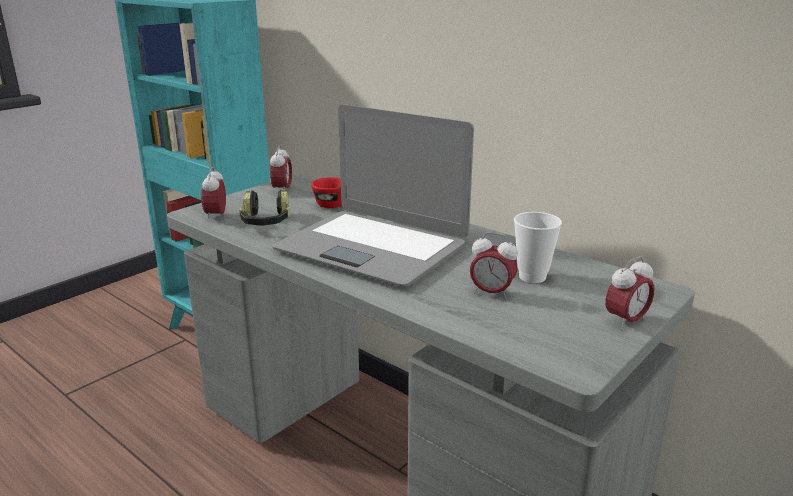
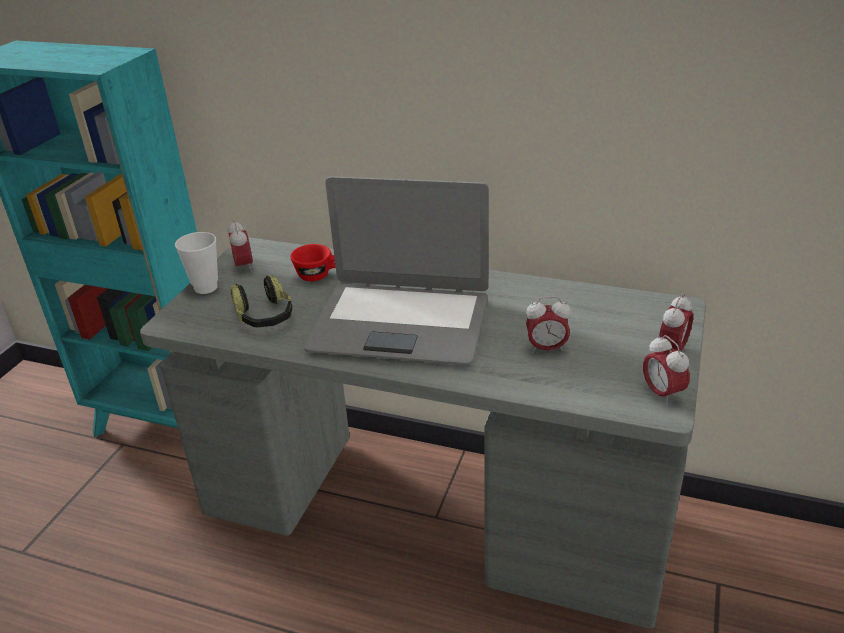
camera: 20 degrees left, 10 degrees up
alarm clock [201,167,226,221] -> alarm clock moved to [643,335,690,406]
cup [514,212,562,283] -> cup moved to [175,232,218,294]

